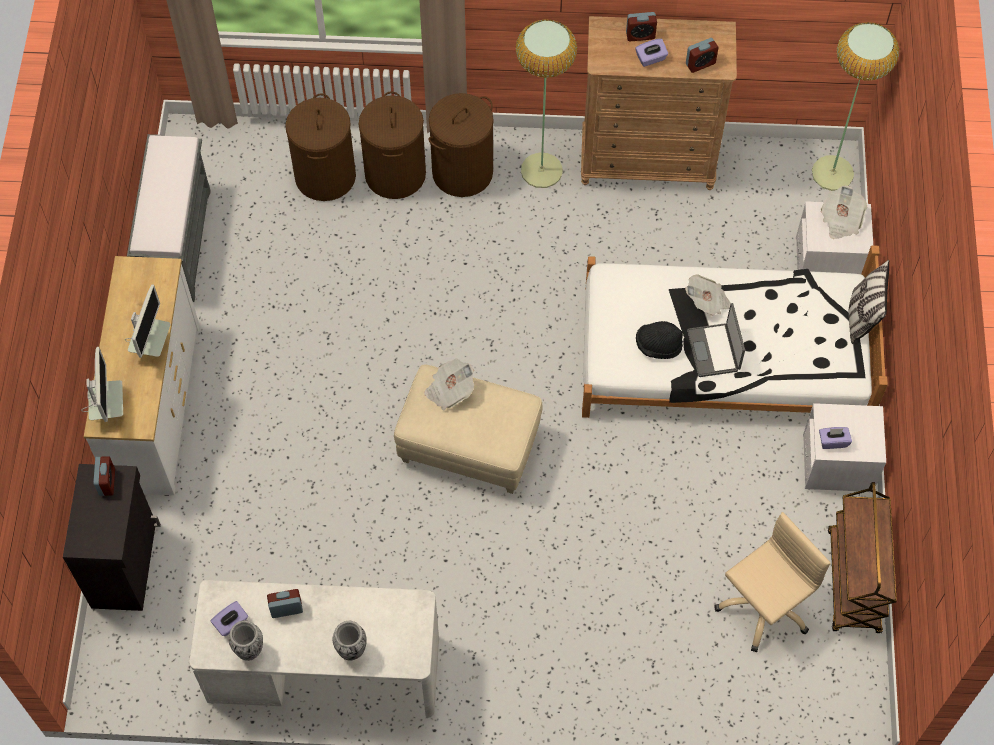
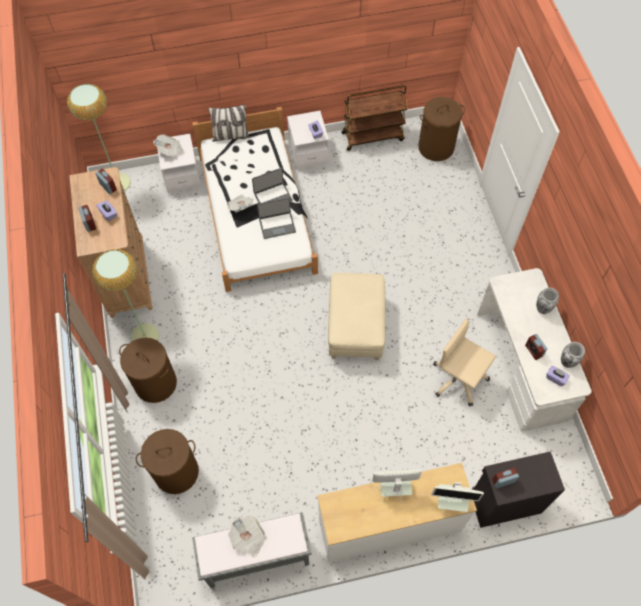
camera: 105 degrees left, 0 degrees up
monitor [81,347,123,422] -> monitor turned 150 degrees counterclockwise [431,482,484,512]
brown laundry basket [358,91,426,199] -> brown laundry basket moved to [418,97,465,161]
newspaper [424,359,474,411] -> newspaper moved to [228,516,267,557]
black hat [636,321,683,359] -> laptop [257,197,296,239]
beige office chair [714,512,831,652] -> beige office chair moved to [433,318,496,406]

